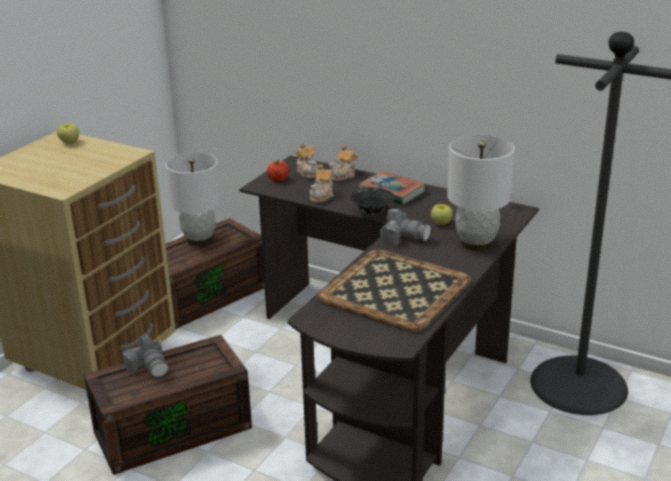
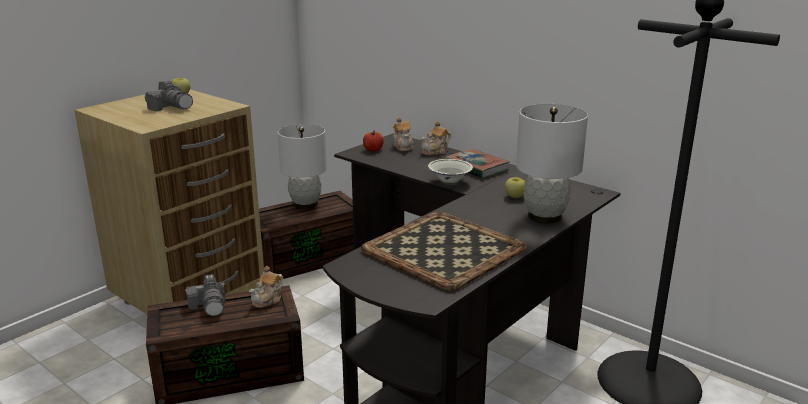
camera: 10 degrees right, 5 degrees down
teapot [310,164,334,203] -> teapot moved to [249,266,284,308]
black bowl [350,188,395,215] -> white bowl [428,159,473,184]
camera [380,209,431,246] -> camera moved to [145,80,193,111]

